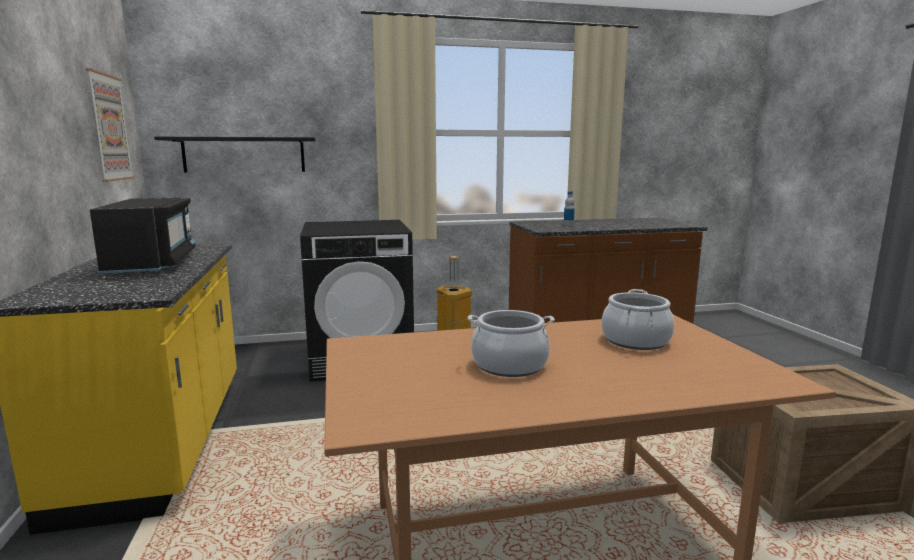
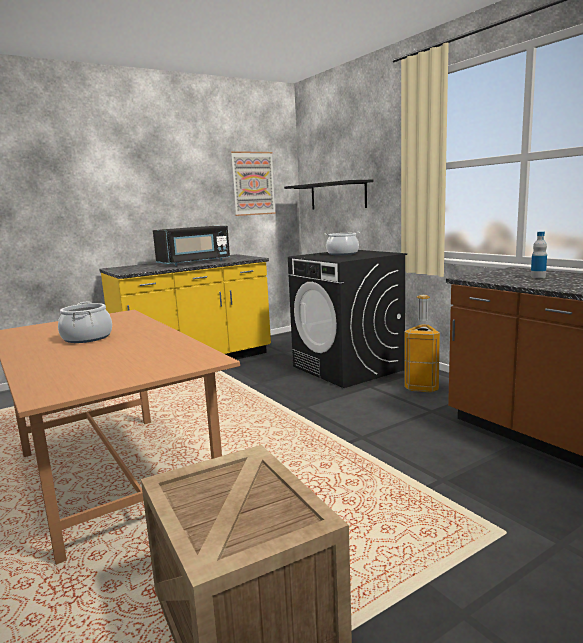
camera: 70 degrees right, 0 degrees up
cooking pot [601,289,674,350] -> cooking pot moved to [325,232,360,255]

